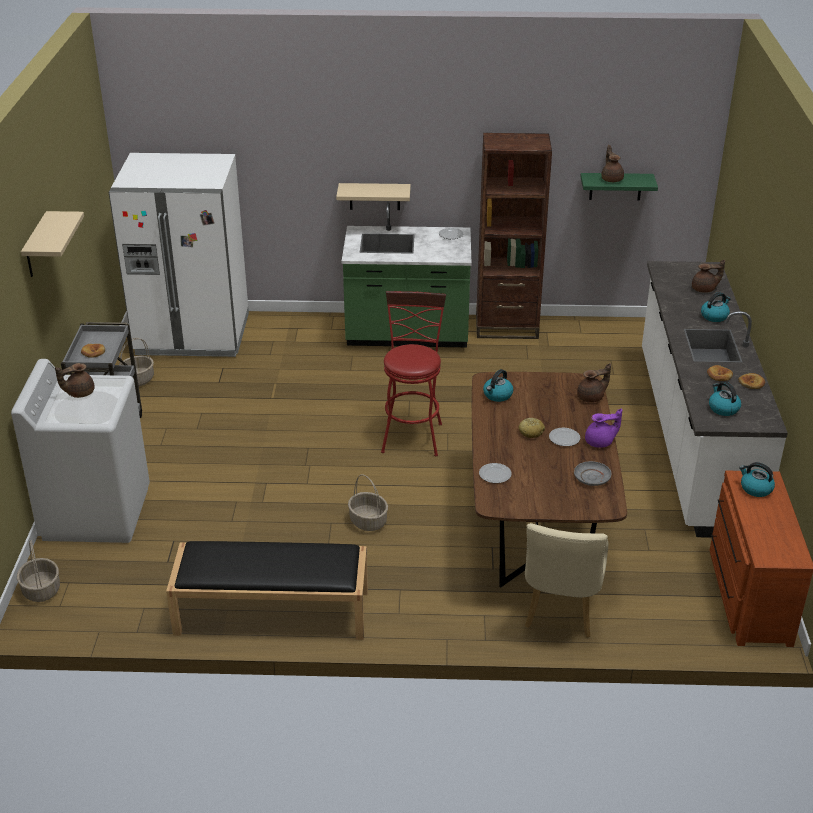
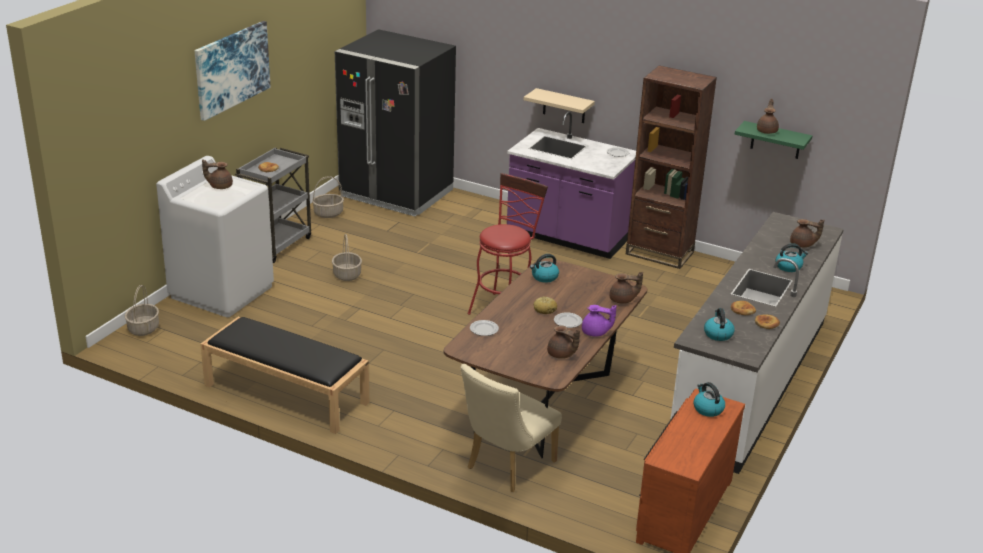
camera: 25 degrees right, 5 degrees down
beige shelf [21,211,84,277] -> picture [194,21,271,121]
white fridge [109,153,249,357] -> black fridge [335,29,456,217]
green counter [342,202,471,347] -> purple counter [507,112,636,259]
basket [348,474,388,531] -> basket moved to [332,234,362,281]
grey plate [574,461,612,486] -> brown teapot [547,326,580,359]

